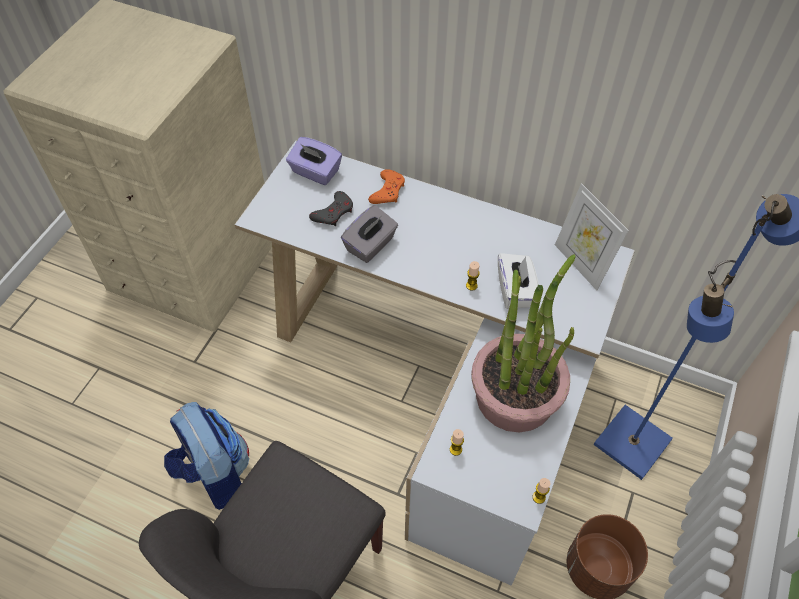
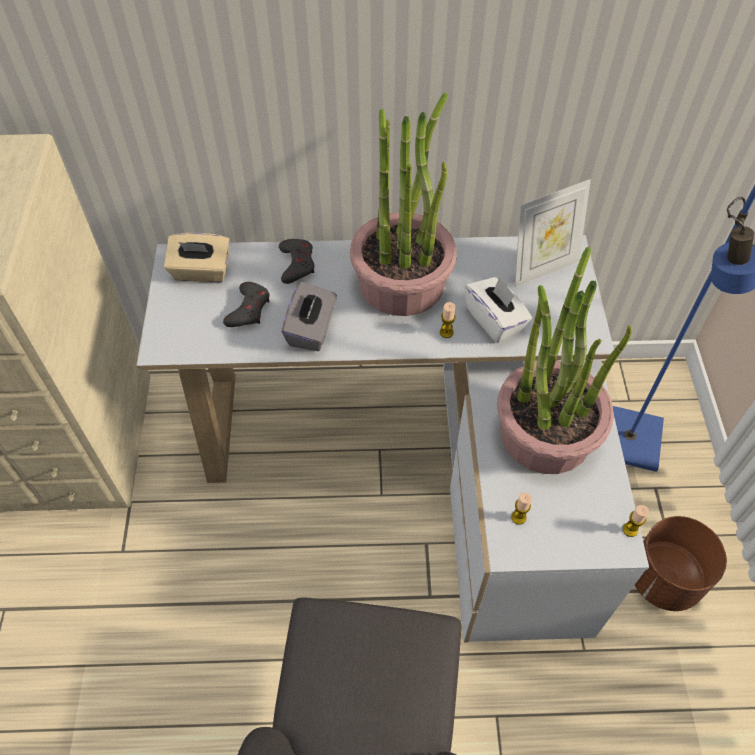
camera: 25 degrees left, 0 degrees up
backpack [164,402,249,510] -> none
purple tissue box [286,137,342,185] -> beige tissue box [164,233,230,283]
orange game controller [368,169,405,204] -> grey game controller [279,239,315,284]
picture frame [555,183,629,291] -> picture frame turned 60 degrees counterclockwise [515,179,591,287]
none -> potted plant [350,93,457,316]

